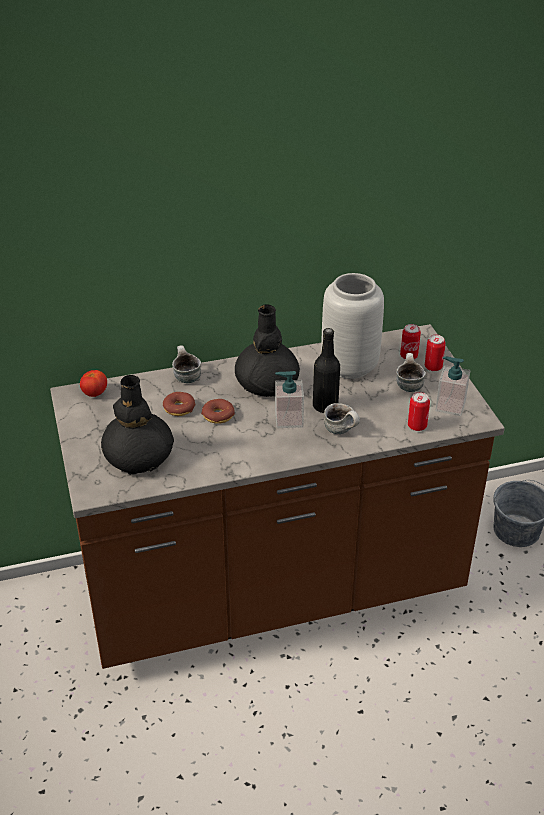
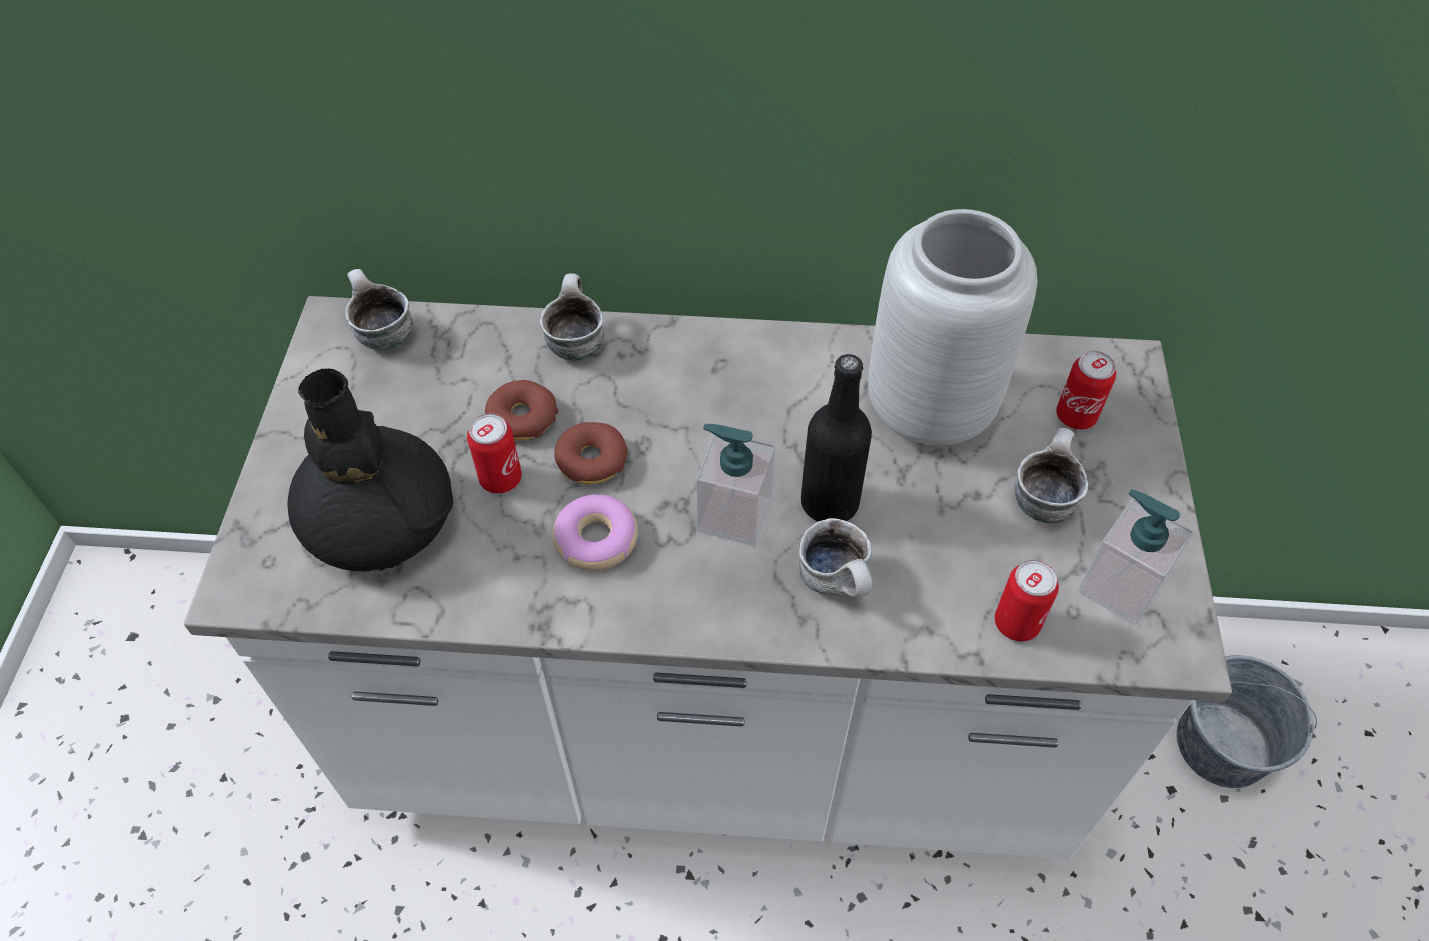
camera: 20 degrees right, 15 degrees up
brown counter [50,324,505,669] -> white counter [184,296,1232,859]
tomato [80,370,107,397] -> mug [345,269,413,350]
black vase [235,305,300,397] -> none
can [425,335,446,371] -> can moved to [467,413,522,494]
none -> donut [553,494,638,571]

